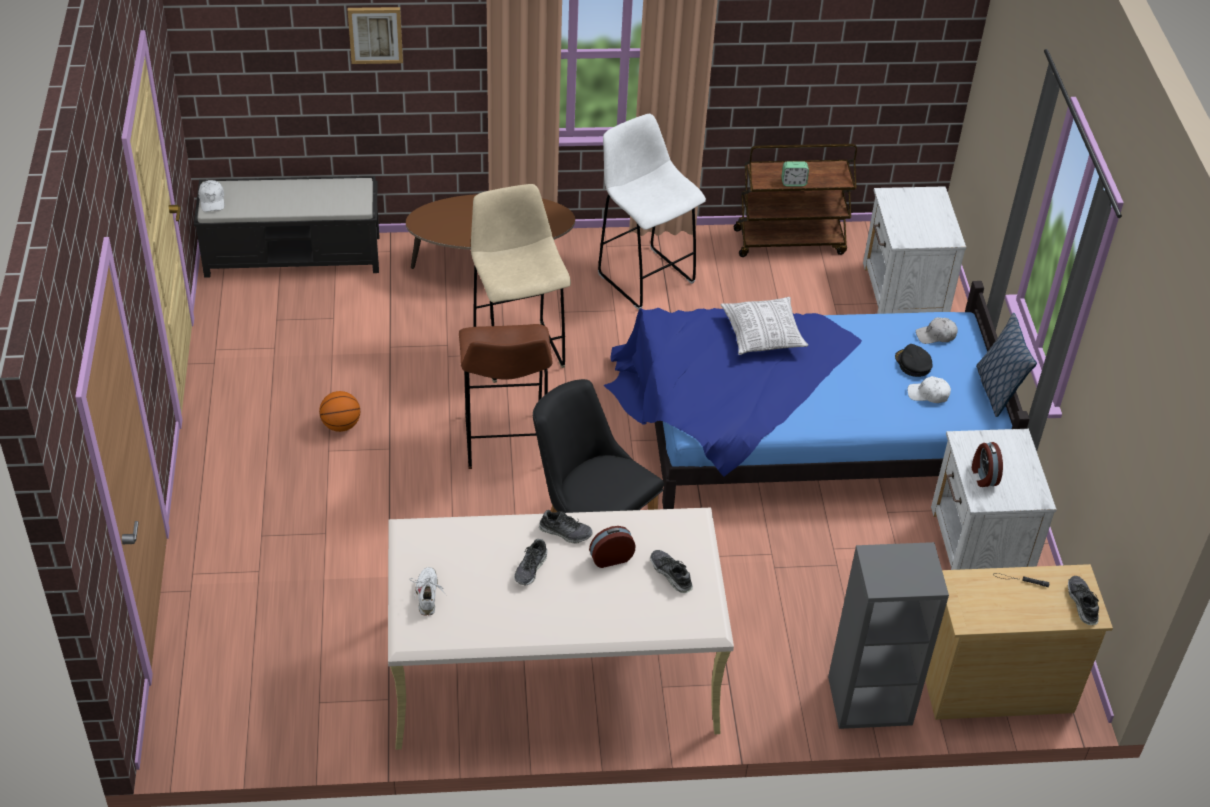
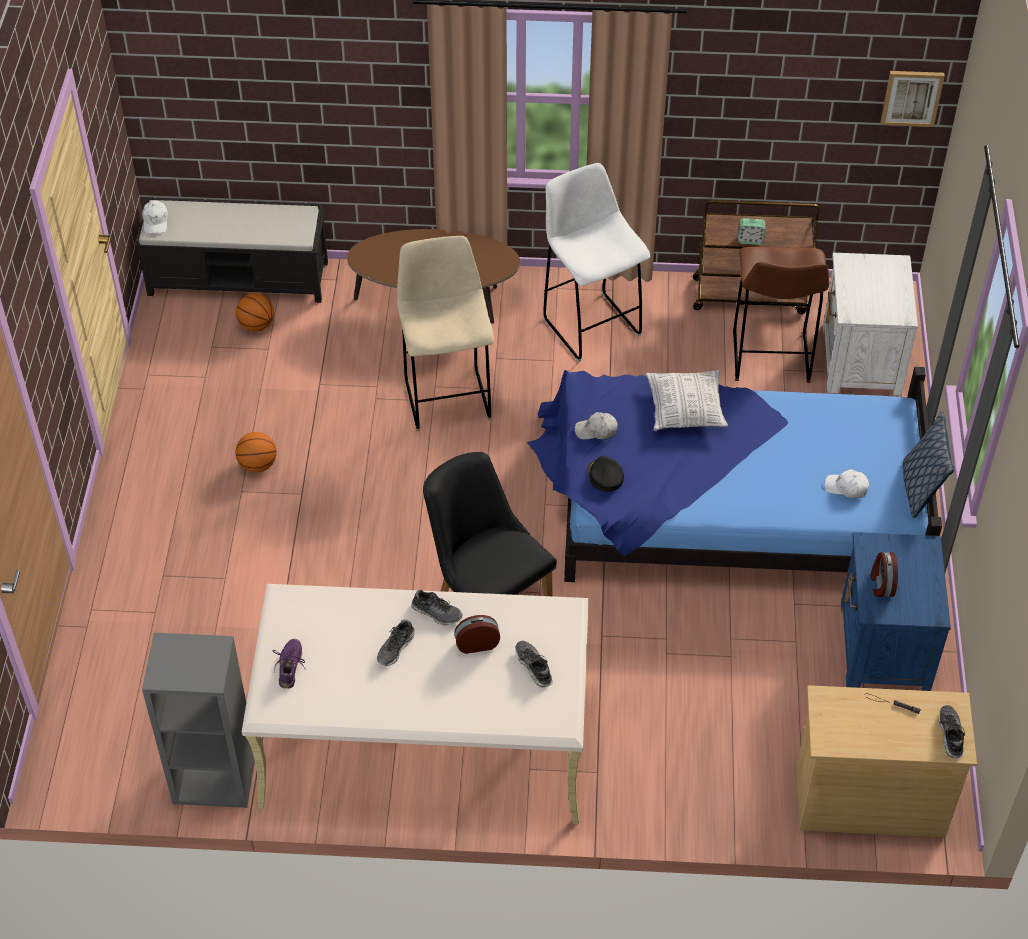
camera: 10 degrees right, 5 degrees up
picture [348,7,403,64] -> picture moved to [881,71,945,127]
white shoe [410,567,446,616] -> purple shoe [272,639,306,689]
brown stool [459,324,553,469] -> brown stool moved to [733,247,829,383]
grey bookcase [828,542,949,729] -> grey bookcase moved to [142,633,255,808]
black cap [895,344,933,377] -> black cap moved to [588,456,624,492]
white cap [916,317,958,344] -> white cap moved to [575,412,617,440]
white nightstand [931,429,1057,570] -> blue nightstand [841,532,951,691]
none -> basketball [236,293,274,332]

